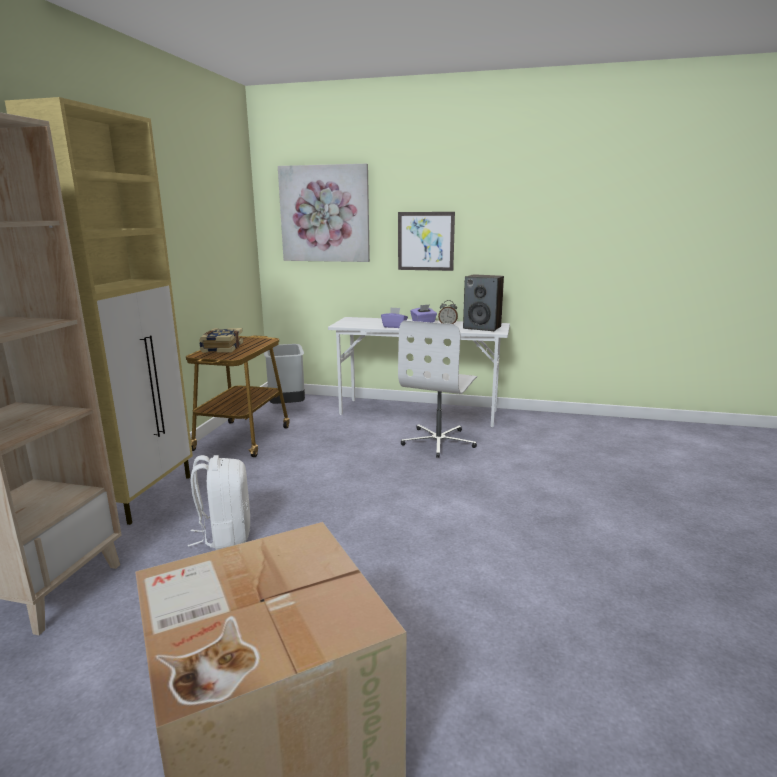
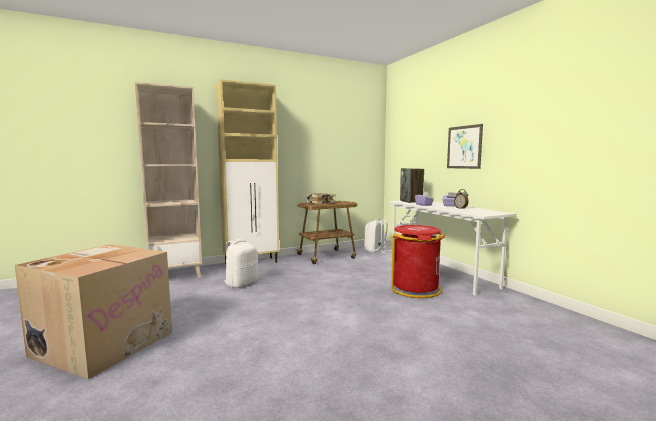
camera: 50 degrees right, 10 degrees down
grey trash can [264,344,305,404] -> white backpack [365,219,388,253]
picture [278,164,370,262] -> none
white office chair [398,320,477,457] -> red trash can [391,225,445,298]
speaker [463,274,504,331] -> speaker moved to [400,168,424,203]

